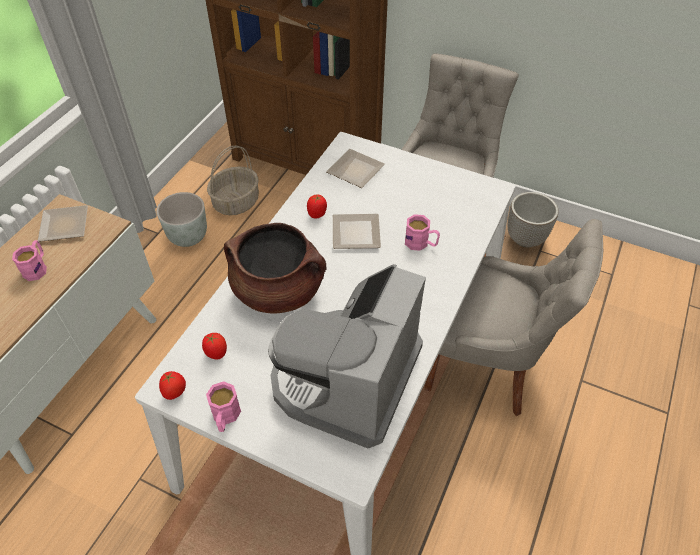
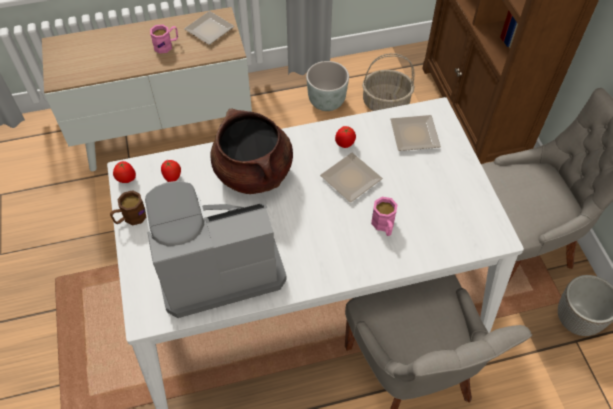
camera: 50 degrees right, 5 degrees up
pink mug [206,381,241,432] -> brown mug [110,190,146,225]

